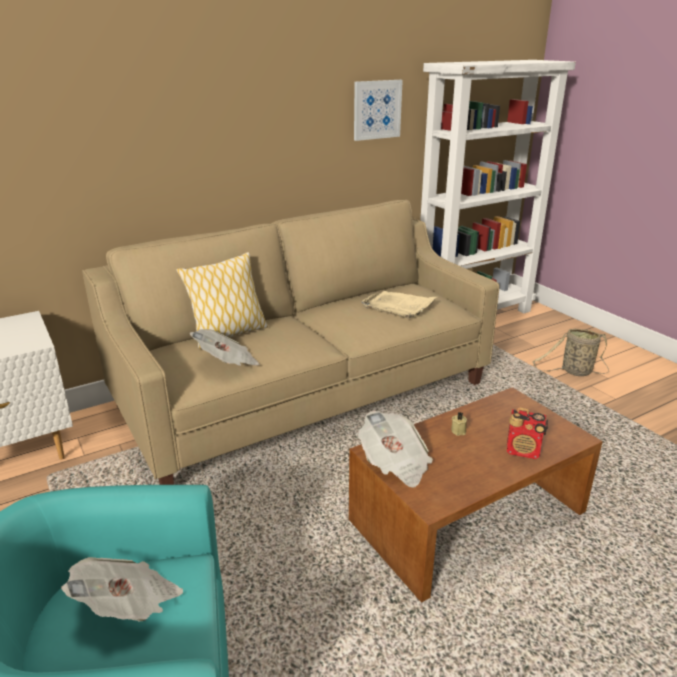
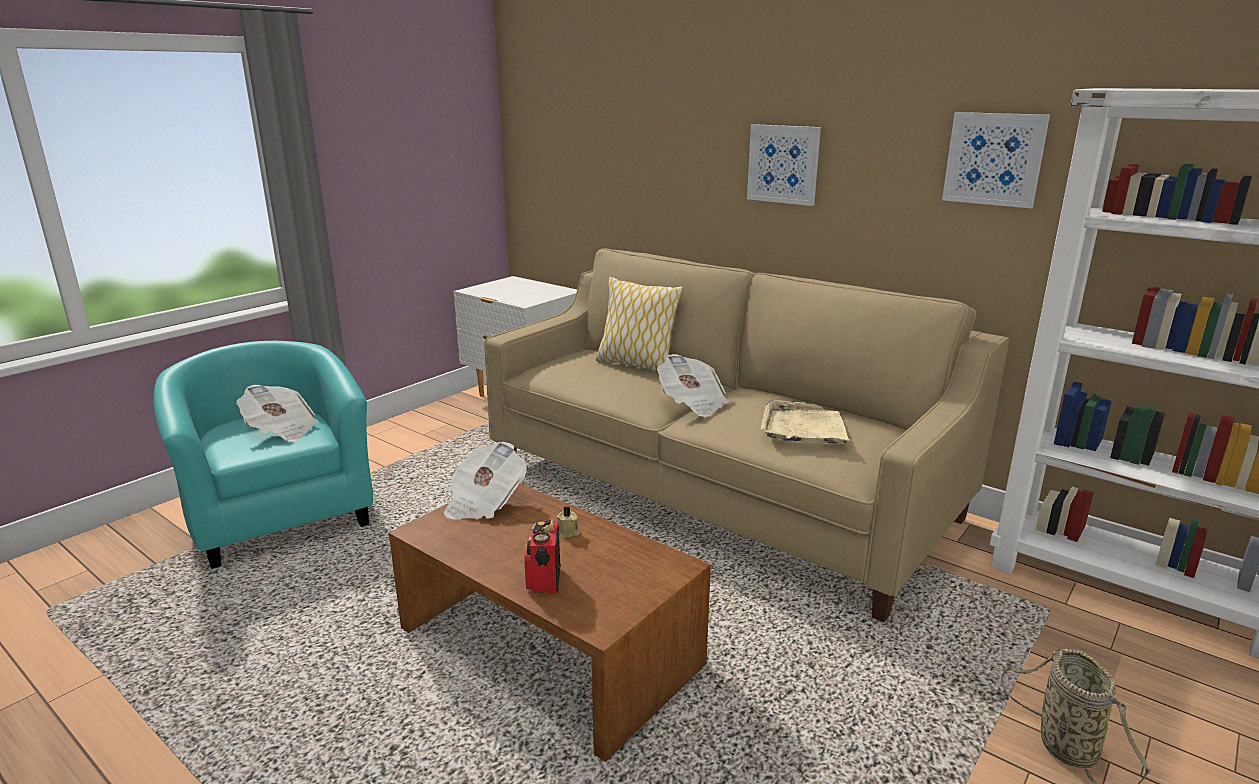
camera: 70 degrees right, 5 degrees down
newspaper [190,329,260,366] -> newspaper moved to [657,354,728,417]
none -> picture [747,124,821,206]

